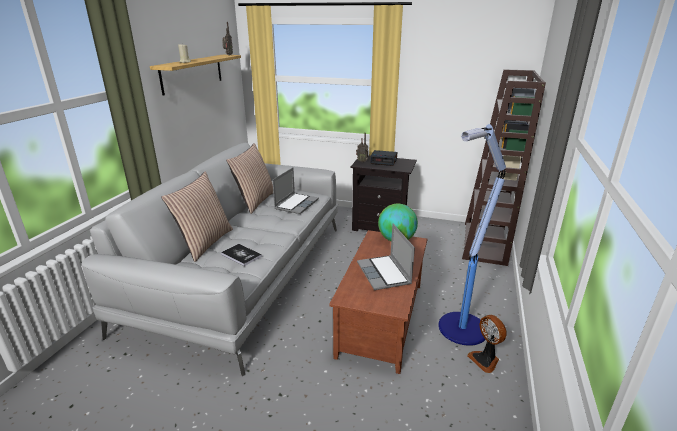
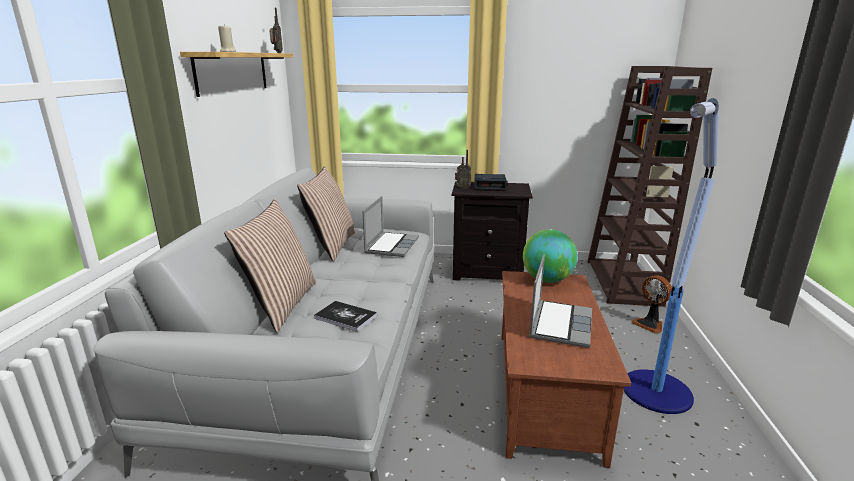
camera: 10 degrees left, 5 degrees down
laptop [357,223,415,290] -> laptop turned 135 degrees counterclockwise [529,254,592,348]
fan [467,315,507,373] -> fan moved to [631,275,672,334]

